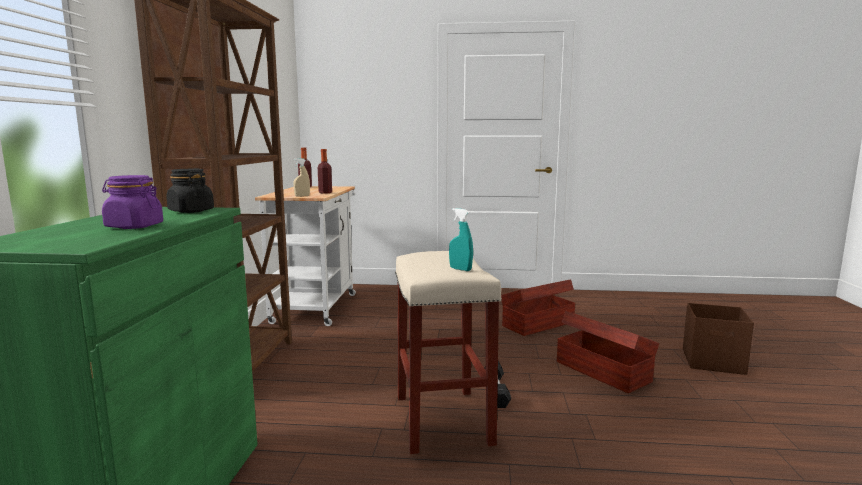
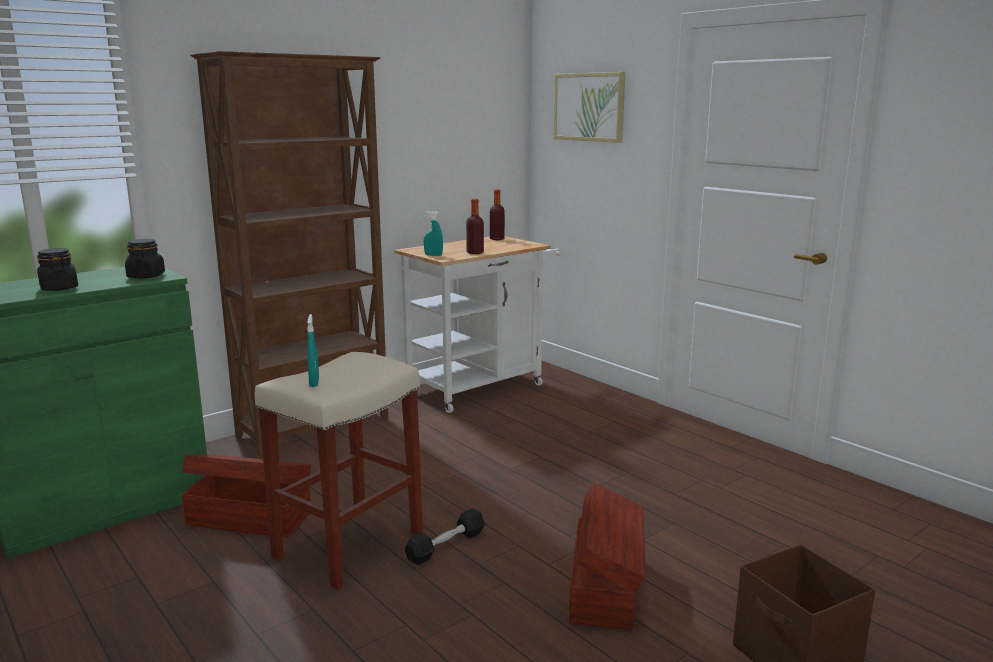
camera: 45 degrees right, 5 degrees up
purple jar [102,175,163,229] -> black jar [37,248,78,291]
beige spray bottle [294,158,310,197] -> turquoise spray bottle [424,211,443,256]
brown storage box [501,279,575,336] -> brown storage box moved to [182,454,311,538]
none -> picture [554,72,626,143]

